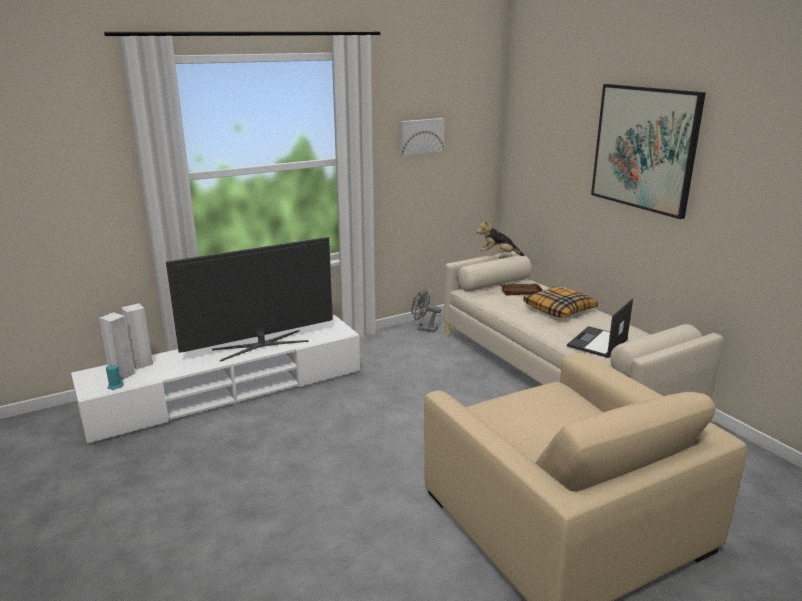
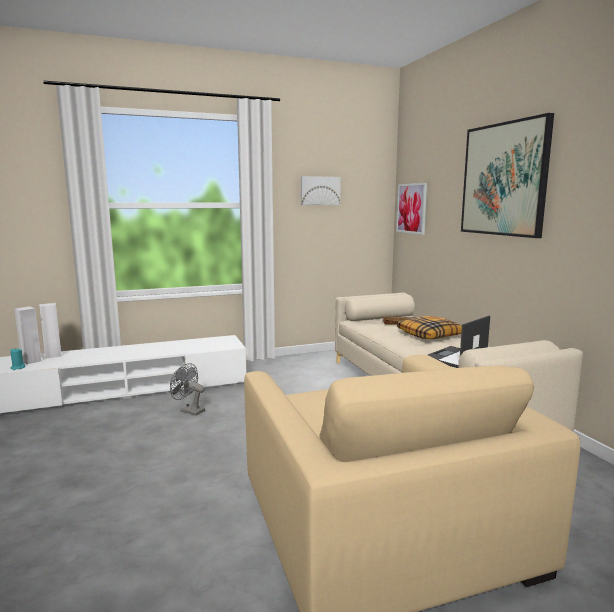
camera: 10 degrees right, 10 degrees down
television [166,237,333,361] -> none
grey fan [412,289,441,332] -> grey fan moved to [170,363,205,416]
plush toy [477,219,524,256] -> none
none -> picture [396,183,427,235]

